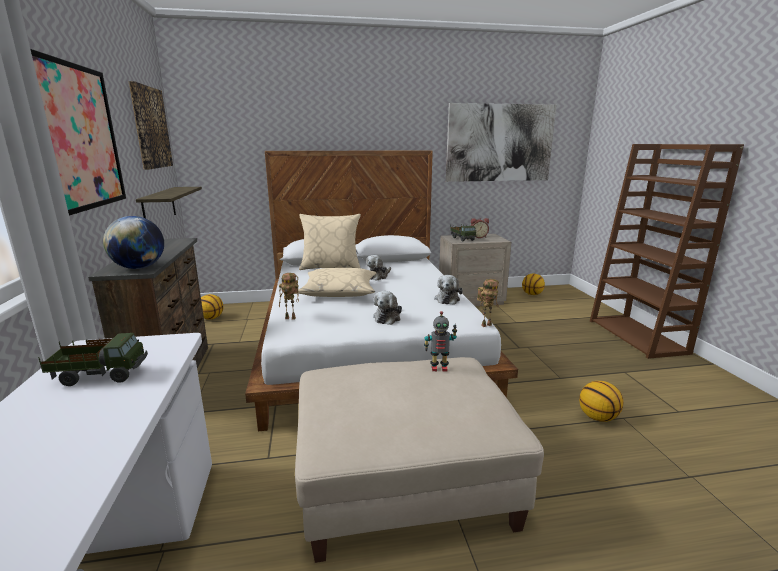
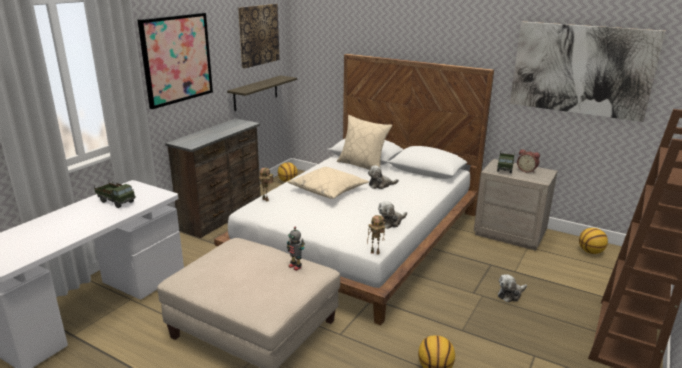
camera: 40 degrees right, 5 degrees up
globe [103,216,164,269] -> none
plush toy [373,291,402,325] -> plush toy moved to [498,274,527,302]

